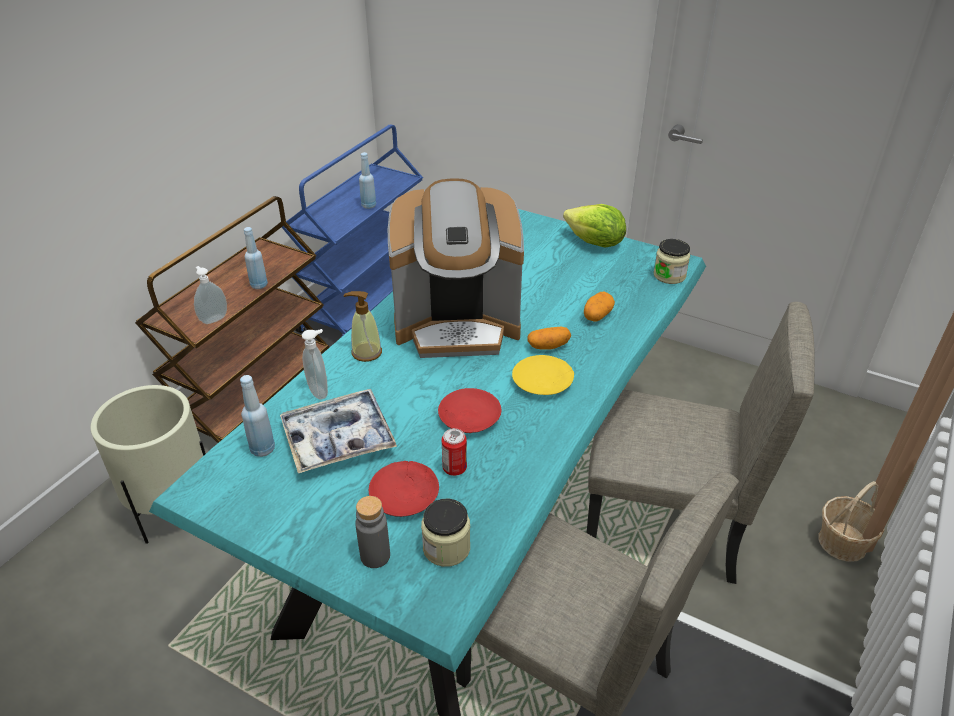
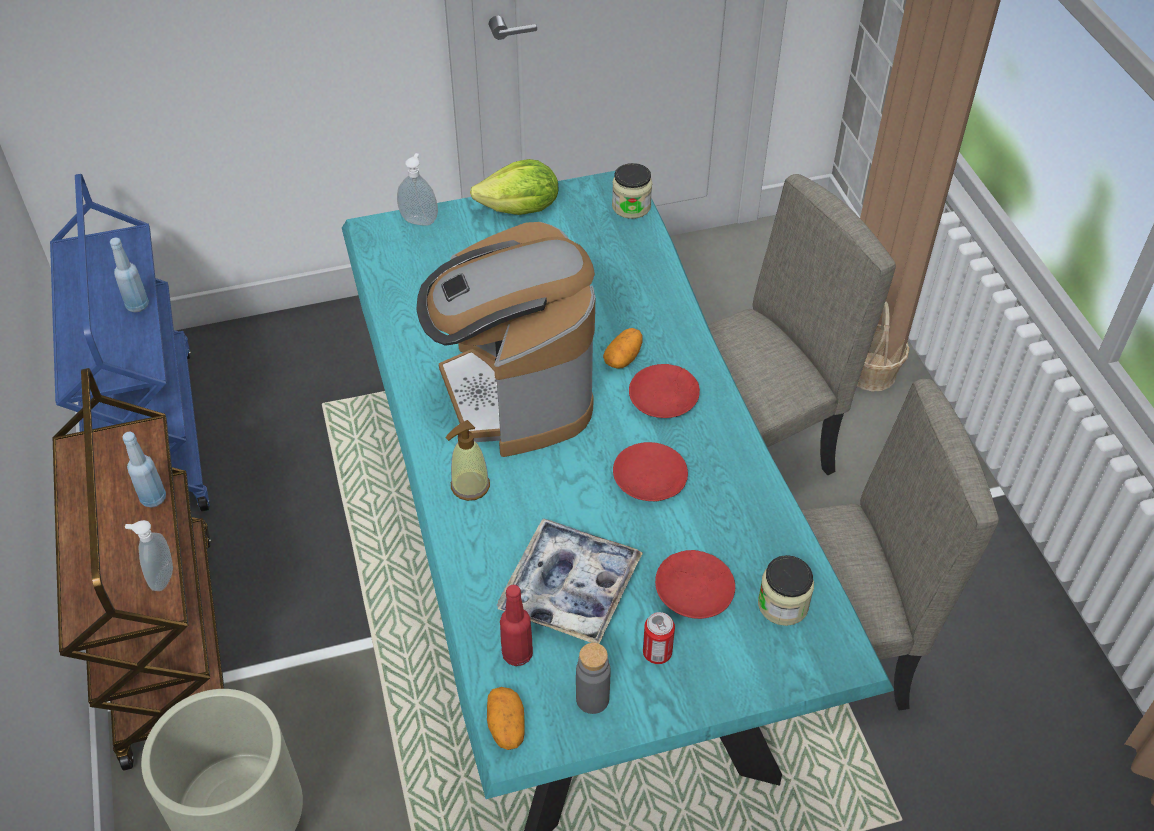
camera: 45 degrees left, 10 degrees up
blue bottle [240,375,275,457] -> red bottle [500,585,533,666]
soap dispenser [302,329,328,400] -> soap dispenser moved to [397,153,438,226]
grey bottle [355,496,390,568] -> grey bottle moved to [576,643,611,714]
coffee machine [388,178,524,358] -> coffee machine turned 120 degrees clockwise [416,222,595,457]
can [442,428,467,476] -> can moved to [643,612,675,664]
yellow plate [512,355,574,395] -> red plate [629,364,700,418]
potato [584,292,615,322] -> potato moved to [487,687,525,750]

